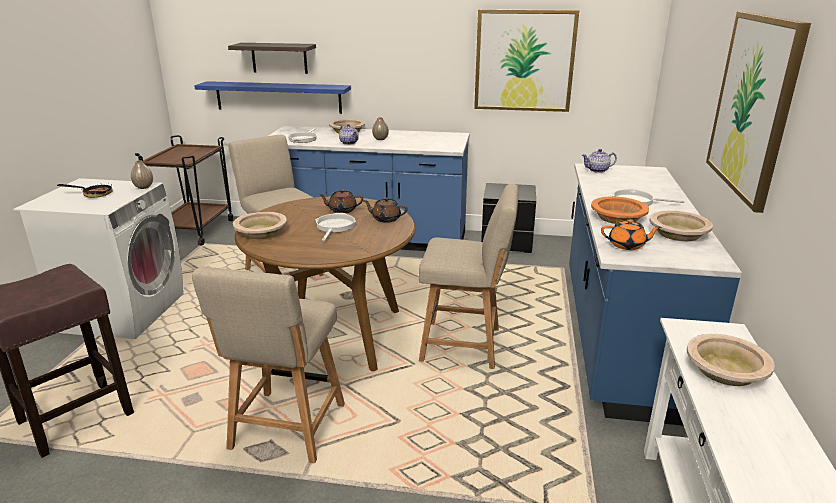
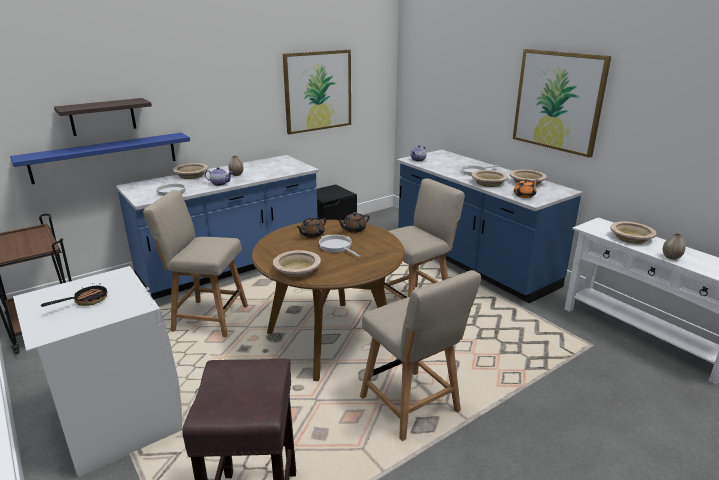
camera: 45 degrees left, 0 degrees up
vase [131,160,153,189] -> vase moved to [663,233,686,260]
orange bowl [591,197,649,224] -> beige bowl [472,170,508,187]

